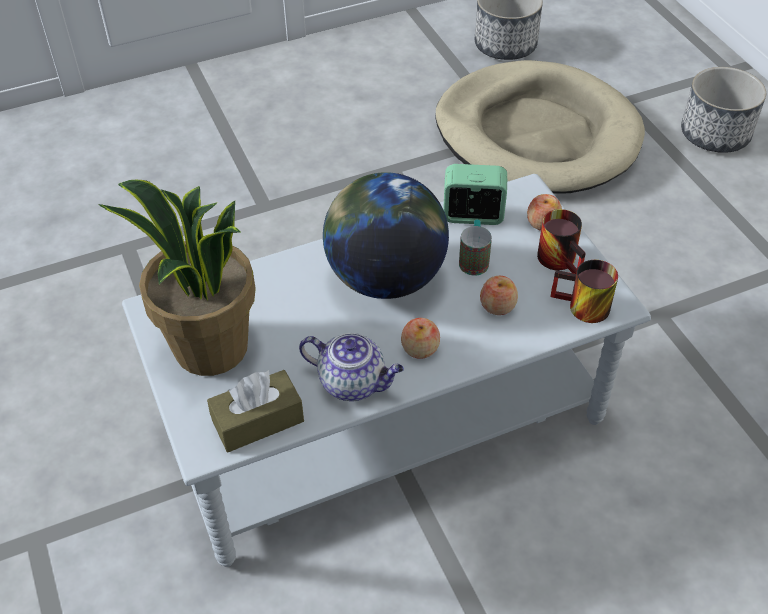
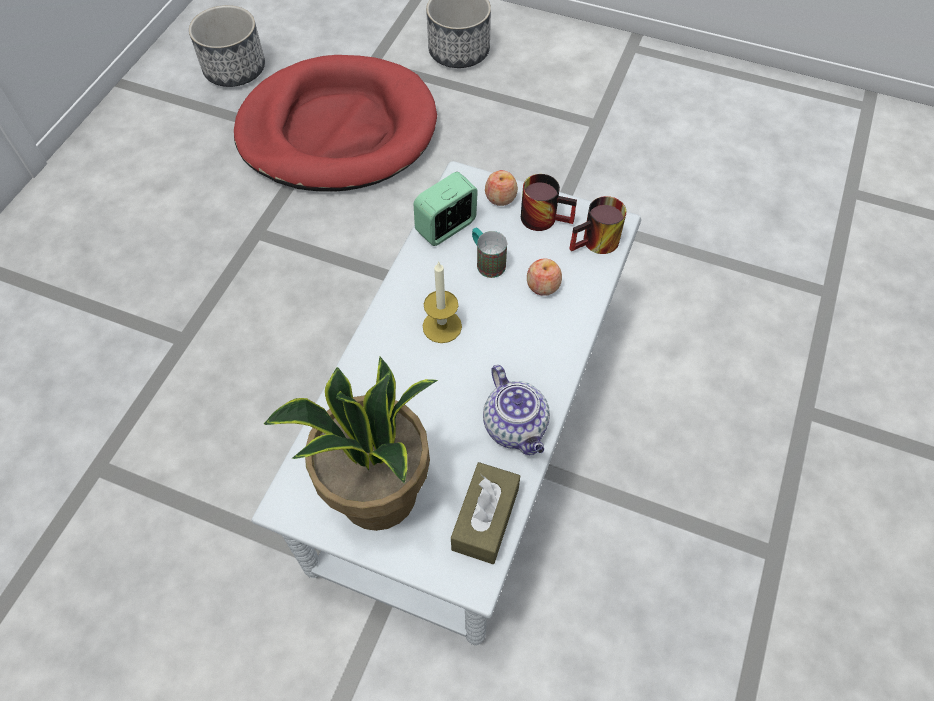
camera: 45 degrees left, 10 degrees up
teapot [299,333,404,401] -> teapot turned 90 degrees clockwise [483,365,550,455]
globe [323,172,449,299] -> candle [422,261,462,343]
apple [401,318,440,359] -> none
beige dog bed [435,60,645,194] -> red dog bed [234,55,437,192]

